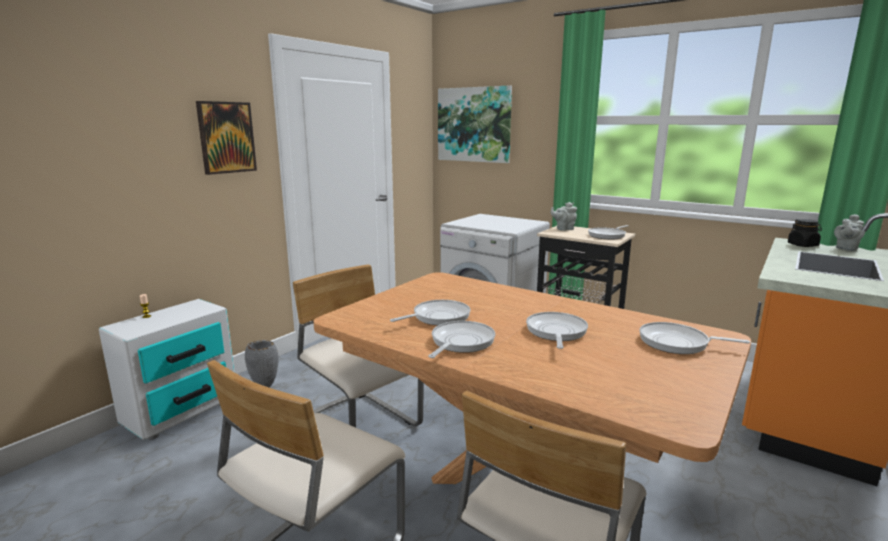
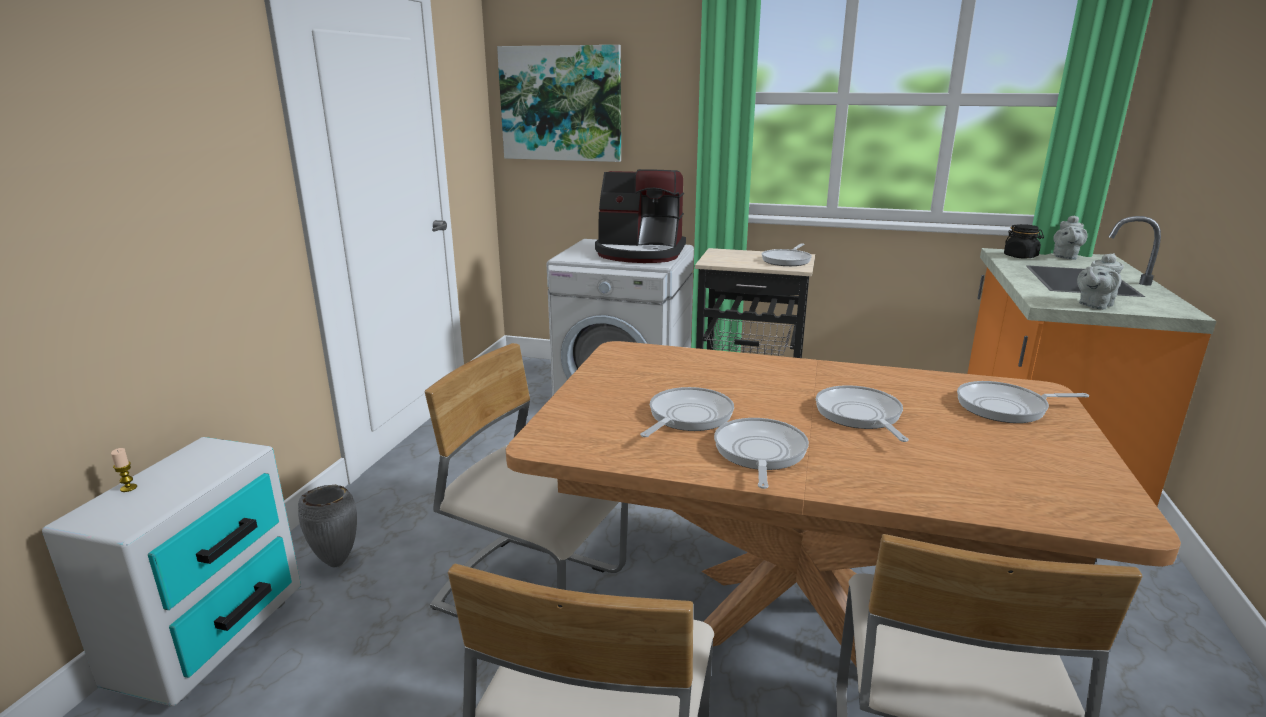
camera: 20 degrees left, 5 degrees up
picture [196,101,257,175] -> none
grey teapot [551,202,577,231] -> grey teapot moved to [1077,253,1124,310]
none -> coffee machine [595,169,686,263]

